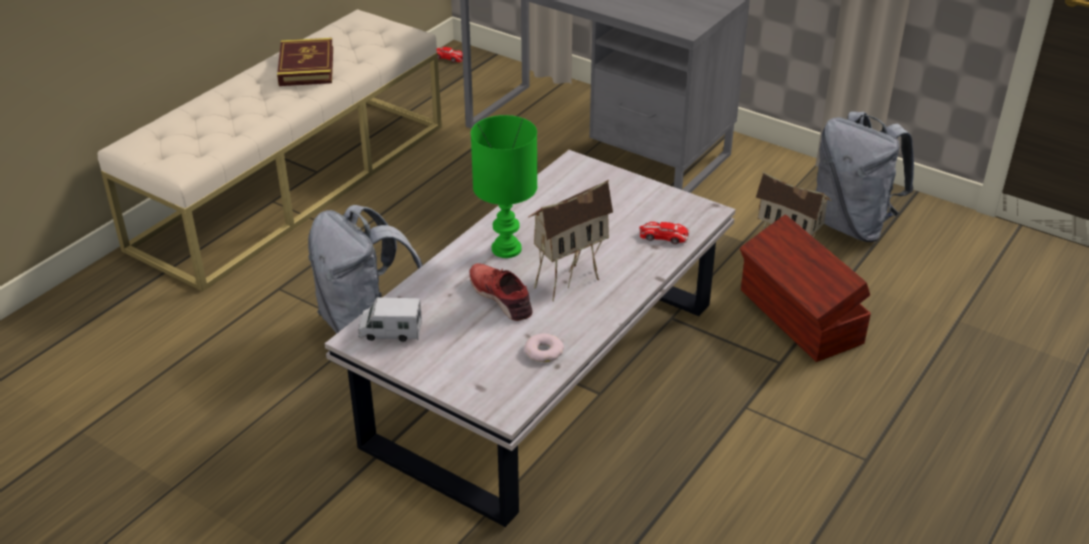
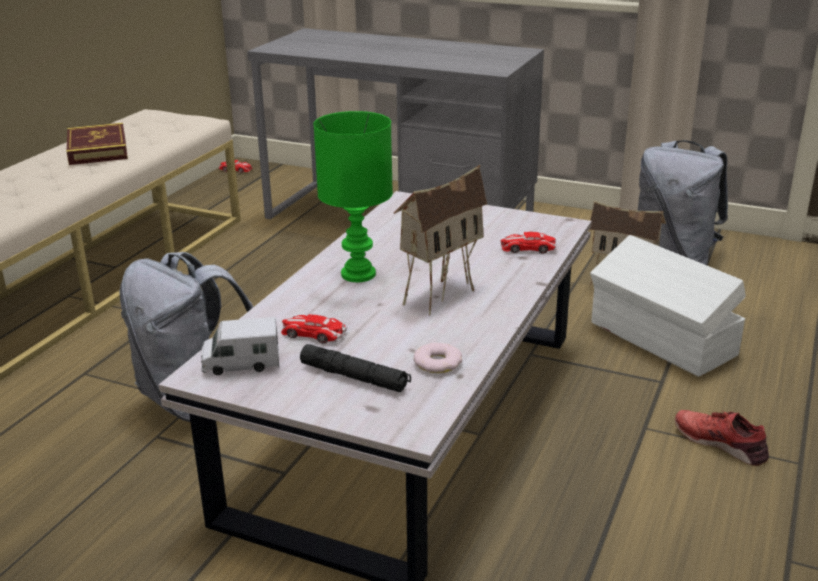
camera: 10 degrees left, 10 degrees down
red shoe [470,263,532,321] -> red shoe moved to [675,410,769,466]
brown storage box [740,214,871,362] -> white storage box [590,235,746,377]
none -> toy car [281,314,348,344]
none -> black flashlight [300,344,411,392]

